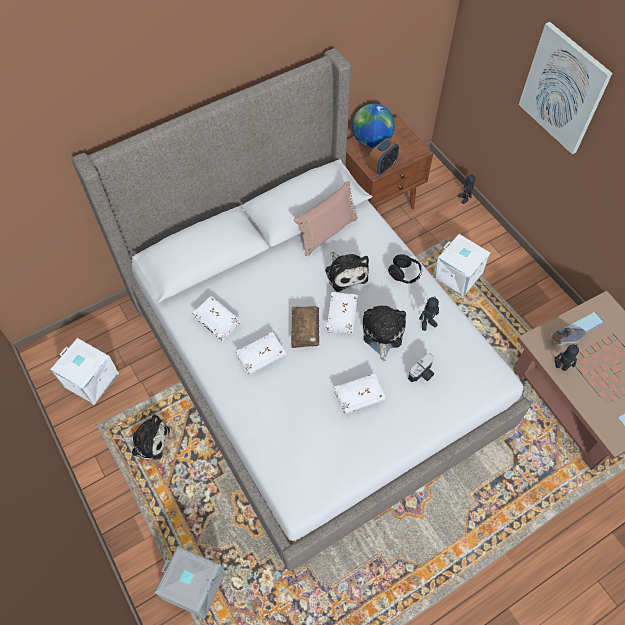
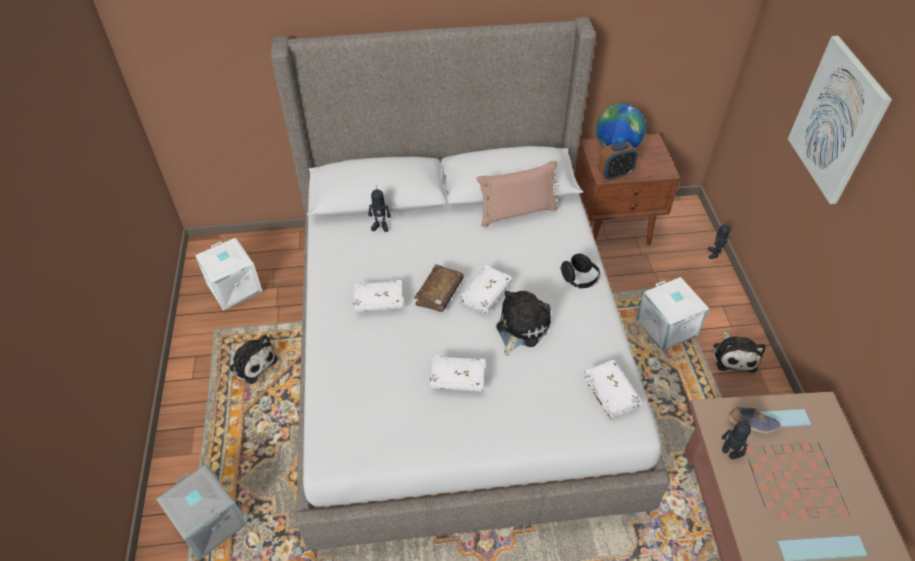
camera: 25 degrees right, 10 degrees down
white book [192,296,241,341] -> white book moved to [583,360,642,420]
plush toy [325,252,369,292] -> plush toy moved to [713,331,765,373]
camera [408,353,434,382] -> none
toy robot [419,296,439,331] -> toy robot moved to [368,186,391,232]

